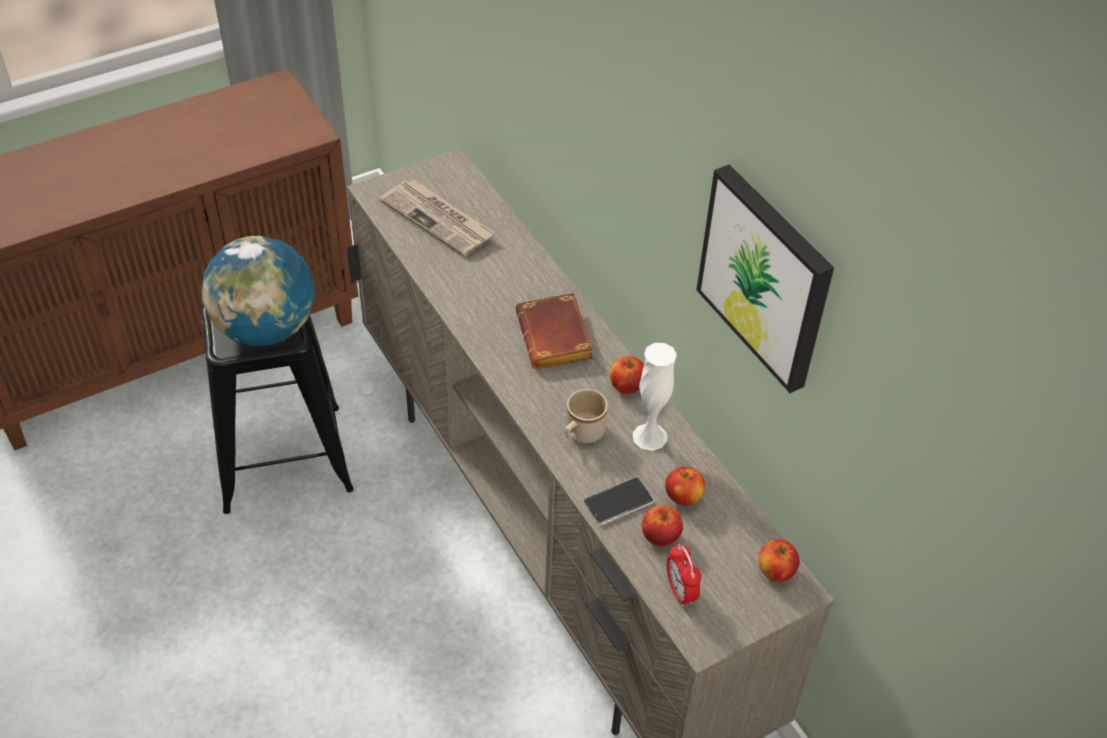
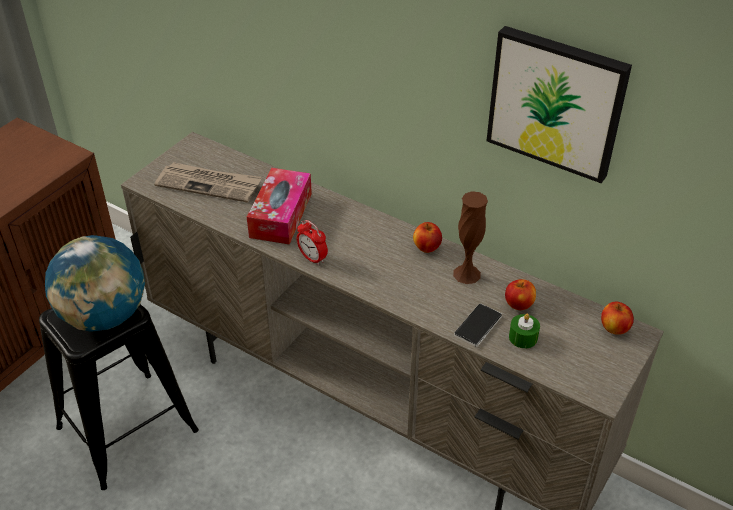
camera: 25 degrees left, 5 degrees down
brown book [516,293,593,369] -> none
beige mug [565,389,608,443] -> none
white vase [633,343,677,451] -> brown vase [453,191,488,284]
apple [642,506,683,547] -> green candle [509,313,540,349]
alarm clock [667,544,701,607] -> alarm clock moved to [297,220,328,265]
none -> tissue box [247,168,312,245]

